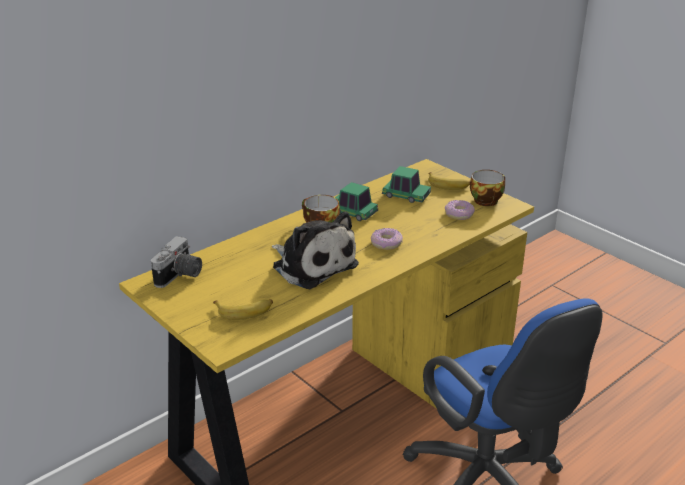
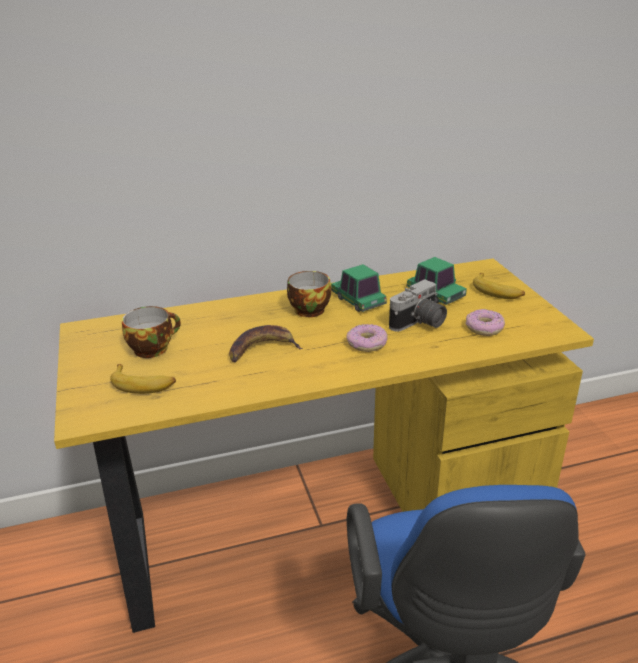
camera: 25 degrees right, 0 degrees up
camera [151,236,202,288] -> camera moved to [389,279,447,332]
plush toy [272,211,359,289] -> banana [229,325,303,362]
cup [470,170,505,206] -> cup moved to [122,306,181,358]

